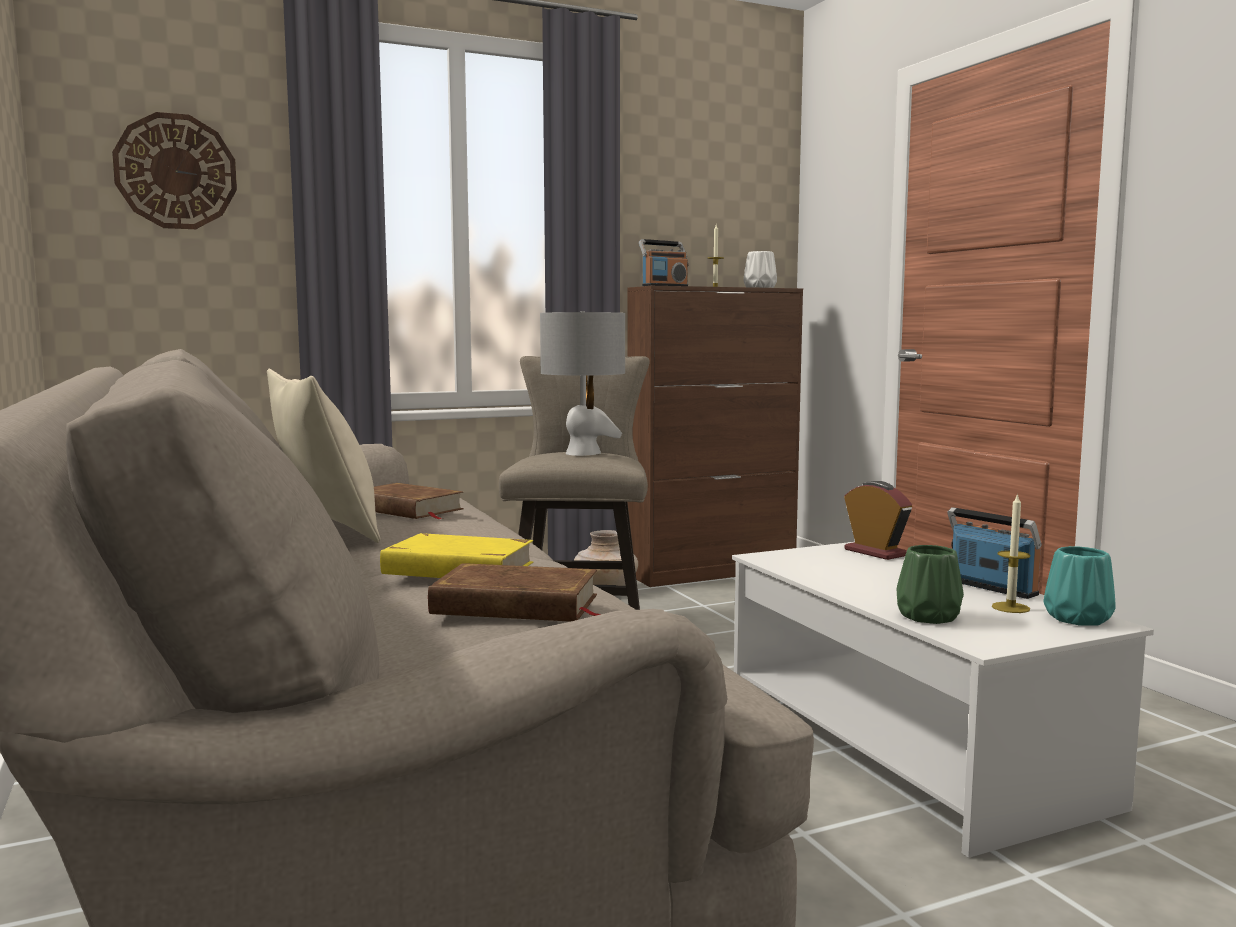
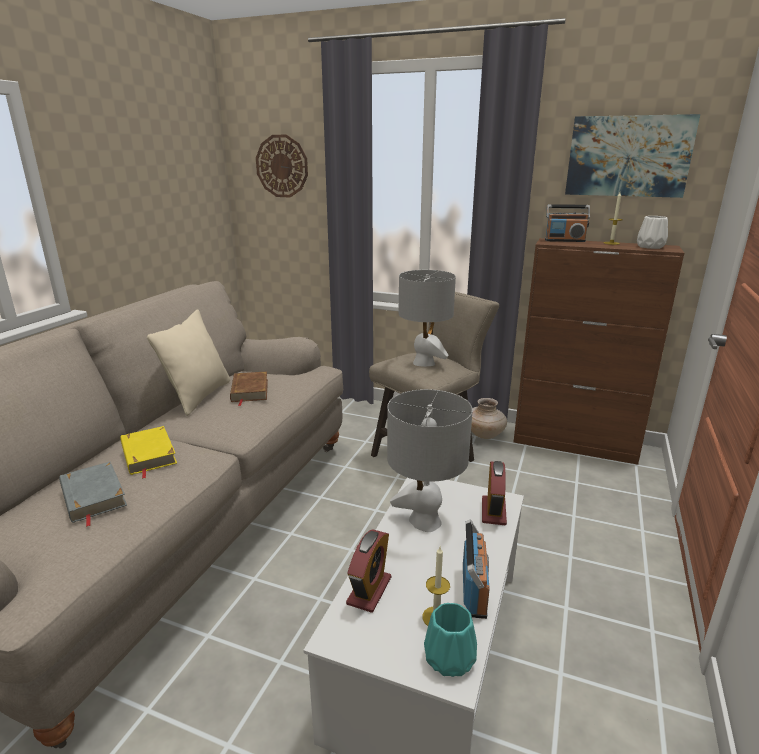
camera: 45 degrees right, 15 degrees up
brown book [428,563,601,622] -> grey book [59,462,127,527]
green vase [897,545,964,624] -> alarm clock [346,529,391,613]
none -> grey table lamp [387,389,473,532]
none -> picture [565,114,700,198]

